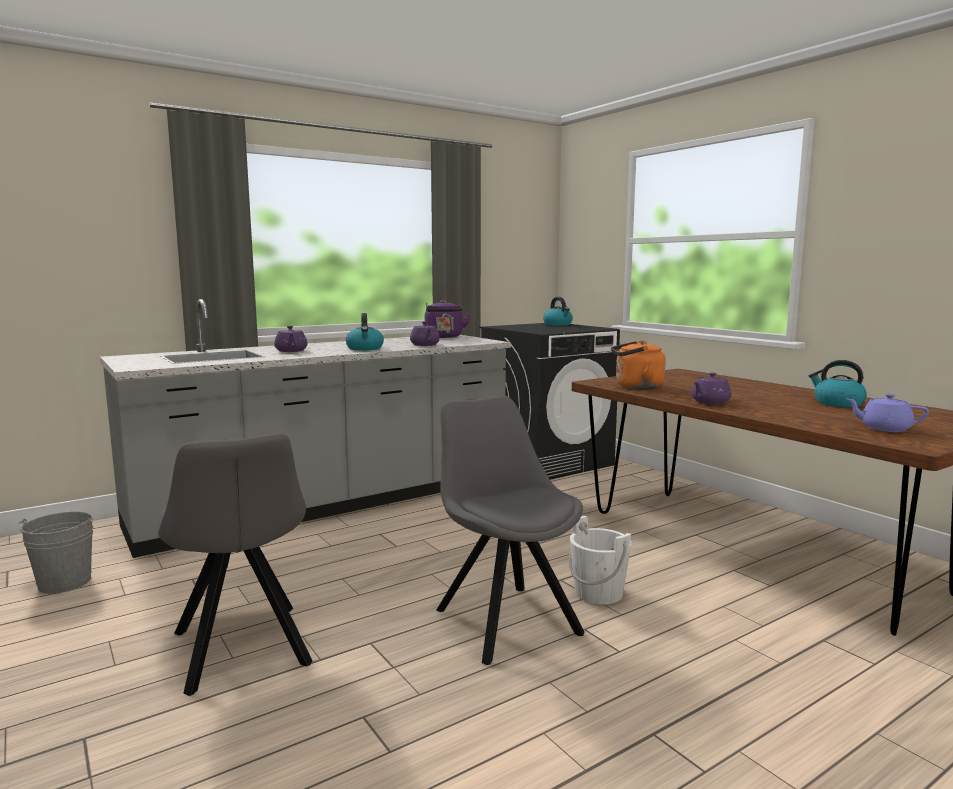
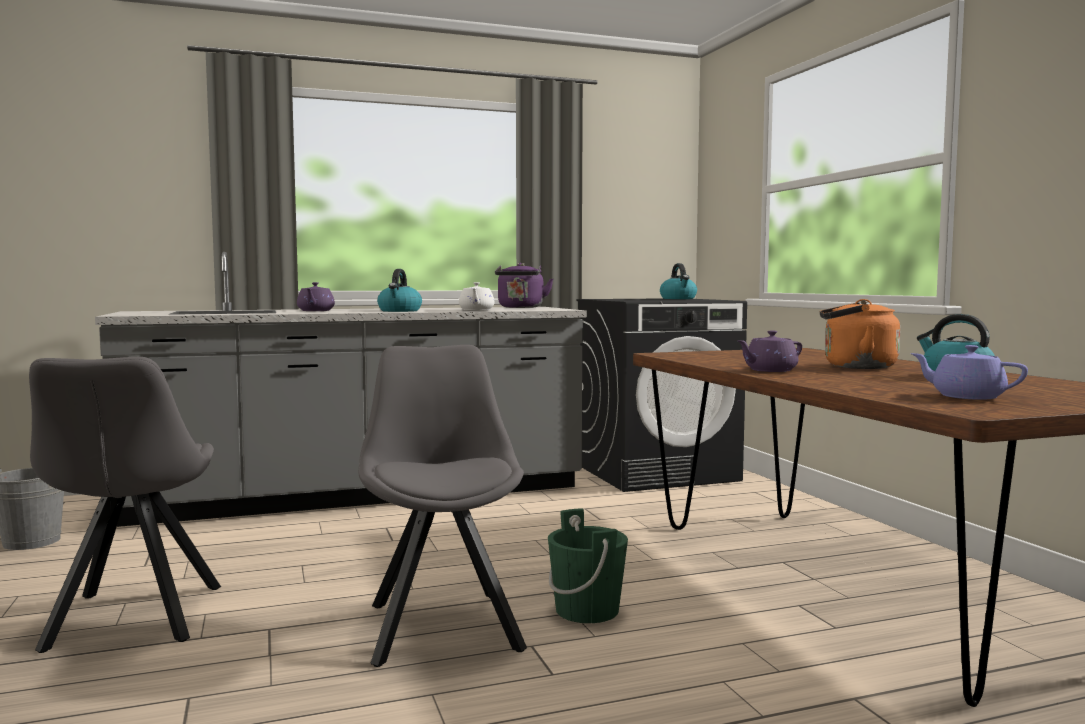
camera: 15 degrees right, 5 degrees down
purple teapot [410,322,440,346] -> white teapot [459,282,495,311]
white bucket [569,516,632,604] -> green bucket [548,508,628,623]
orange kettle [611,341,666,389] -> orange kettle moved to [819,299,900,369]

